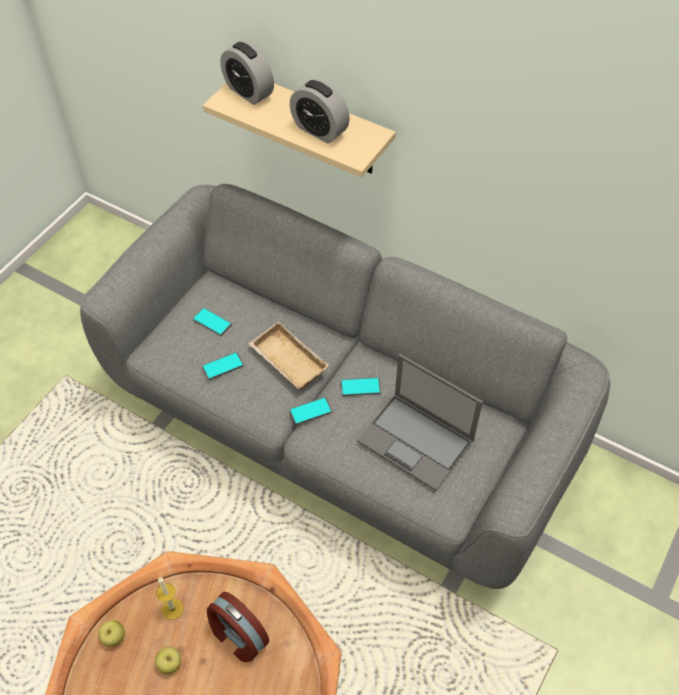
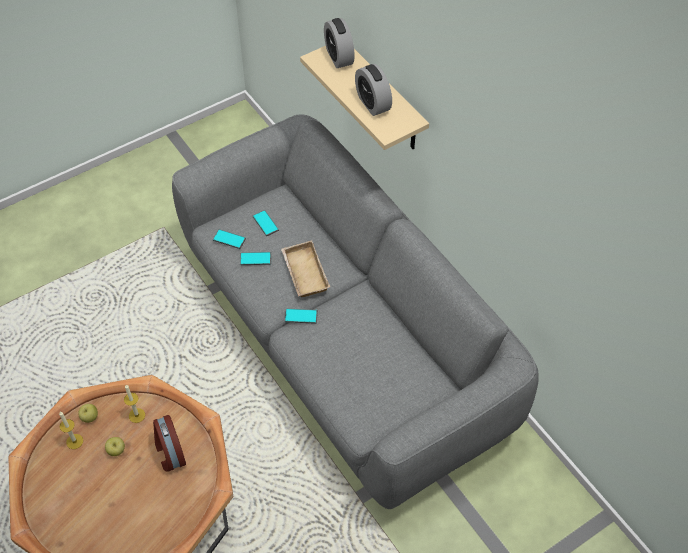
camera: 25 degrees right, 0 degrees up
phone [341,377,381,396] -> phone moved to [213,229,246,249]
laptop [357,354,483,491] -> none
none -> candle [59,412,83,449]

